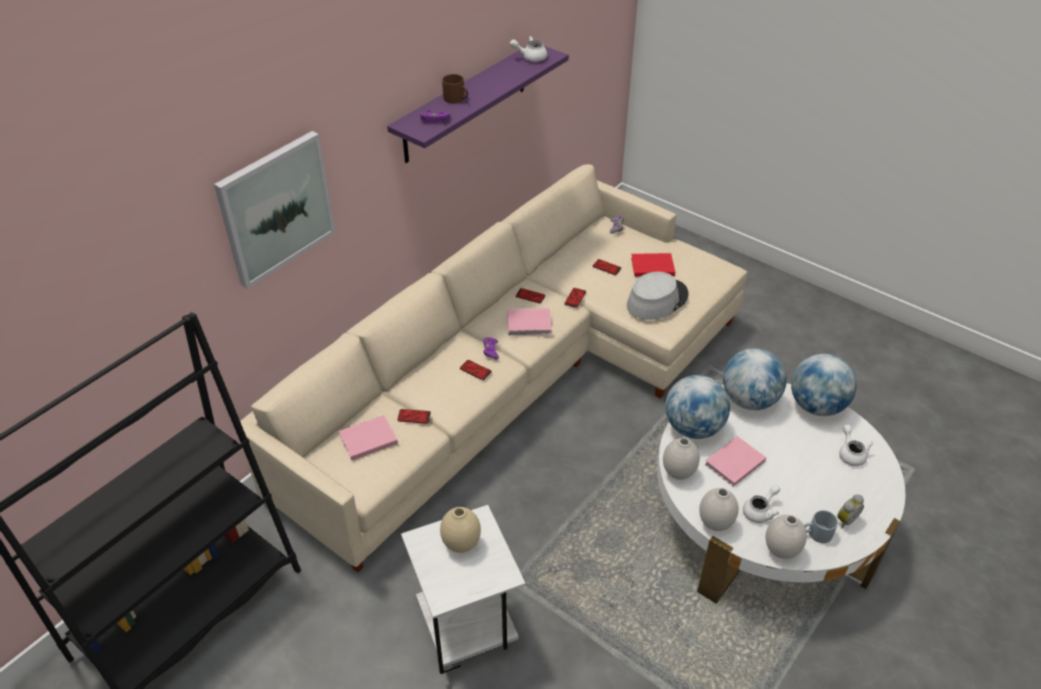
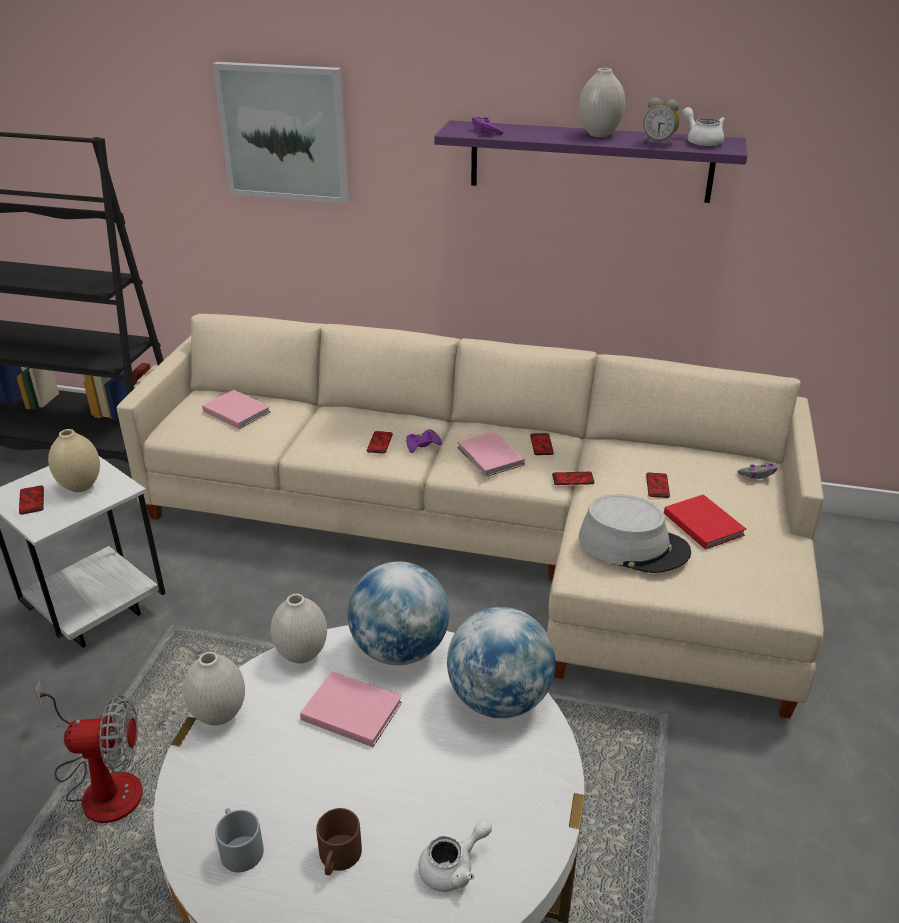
camera: 65 degrees right, 10 degrees down
phone [397,409,431,424] -> phone moved to [19,485,44,515]
brown mug [442,74,468,103] -> brown mug moved to [316,808,362,875]
white teapot [743,484,780,523] -> none
white vase [766,515,807,559] -> white vase moved to [579,68,625,137]
globe [791,354,857,416] -> none
alarm clock [837,494,864,529] -> alarm clock moved to [643,97,679,146]
none -> fan [35,681,143,823]

